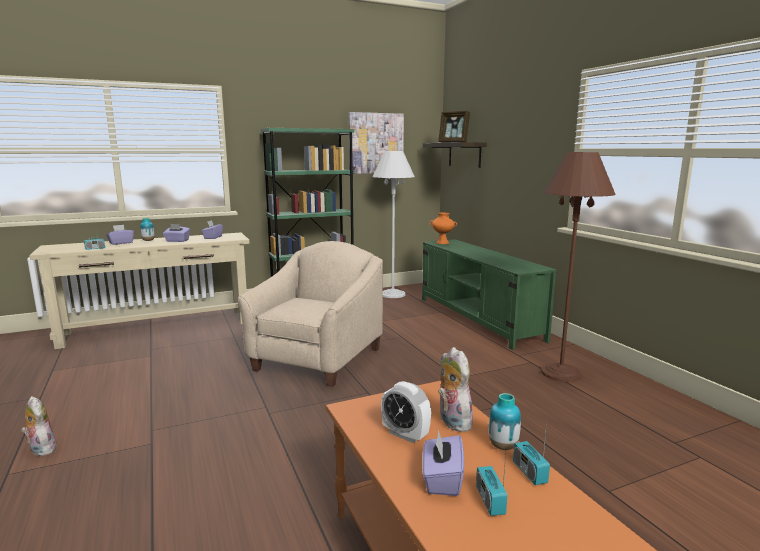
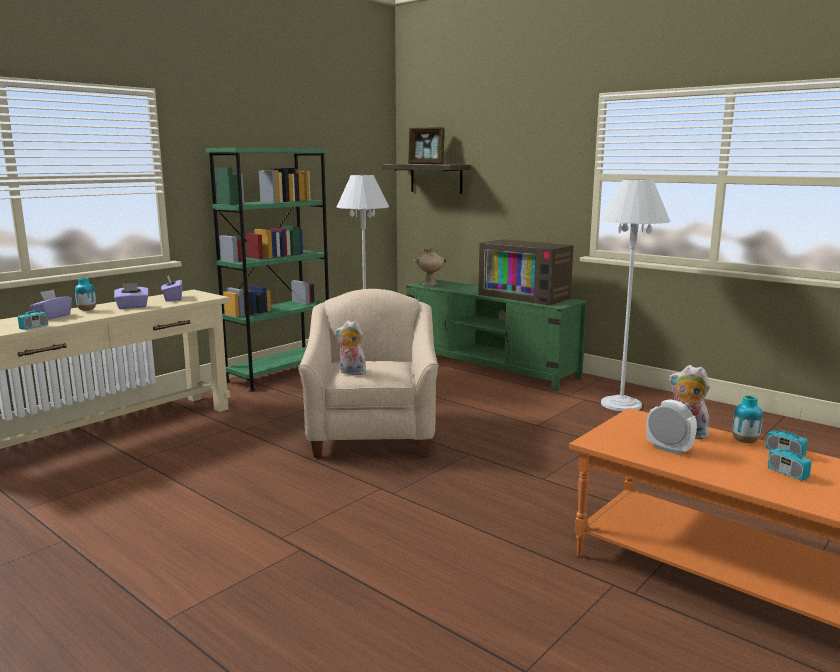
camera: 25 degrees left, 0 degrees up
plush toy [21,396,57,456] -> plush toy moved to [335,321,366,375]
picture [349,112,404,174] -> none
alarm clock [381,381,431,443] -> alarm clock turned 150 degrees counterclockwise [646,399,697,455]
purple tissue box [422,430,464,496] -> none
orange vase [429,212,457,244] -> beige vase [414,248,447,286]
brown floor lamp [541,152,615,382] -> white floor lamp [600,179,671,411]
none -> television [478,239,574,305]

